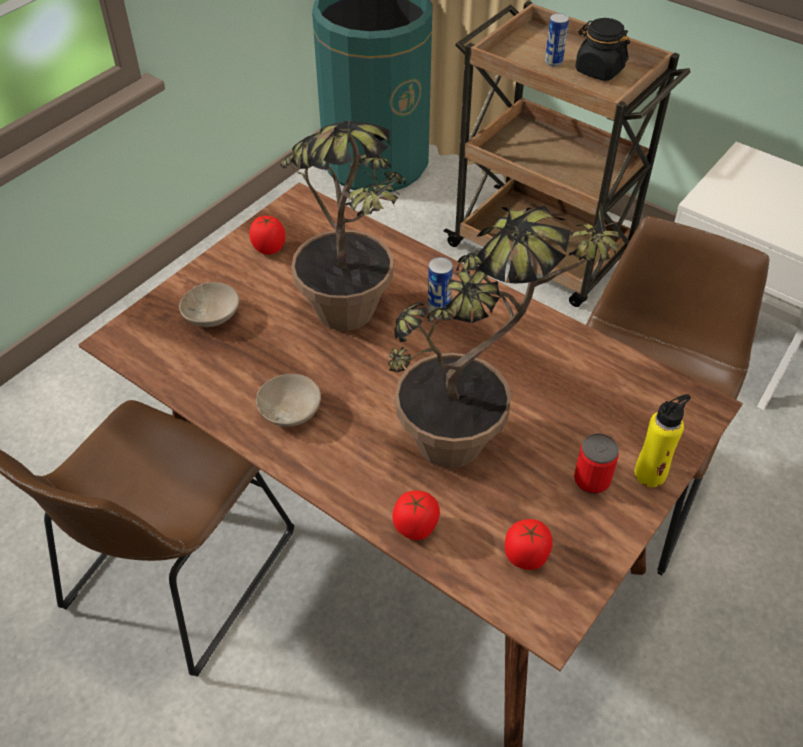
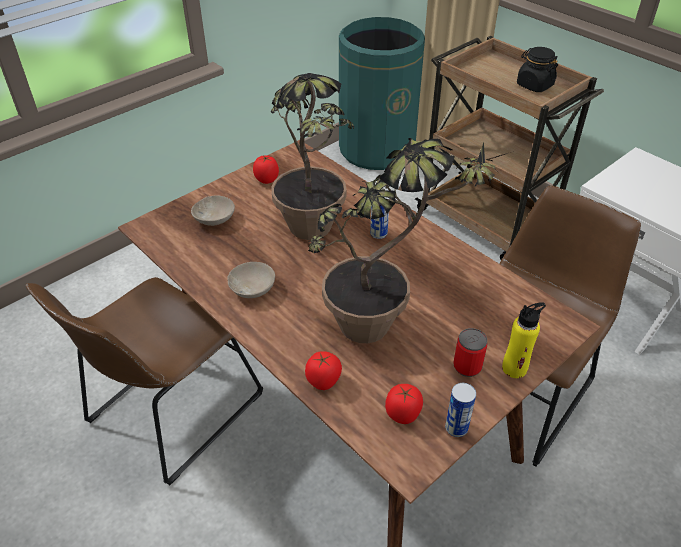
camera: 10 degrees right, 5 degrees down
can [545,13,569,66] -> can moved to [445,383,476,437]

